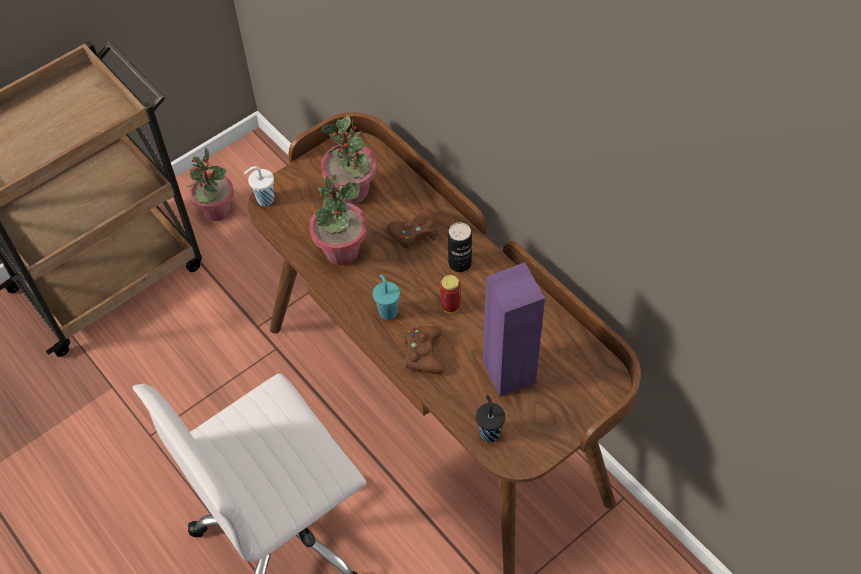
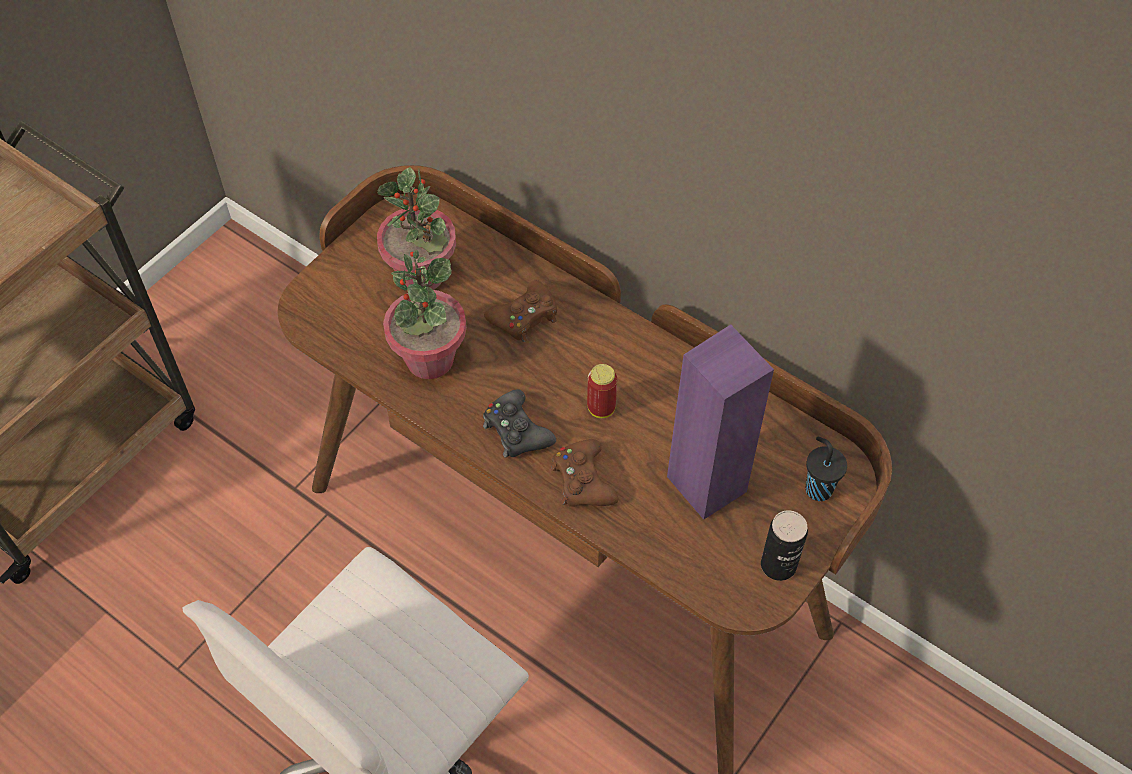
camera: 15 degrees left, 0 degrees up
potted plant [189,147,234,221] -> none
white cup [244,166,274,206] -> none
turquoise cup [373,274,400,320] -> black game controller [483,389,556,458]
can [448,222,472,272] -> can moved to [761,510,808,581]
black cup [476,395,505,442] -> black cup moved to [806,437,847,501]

